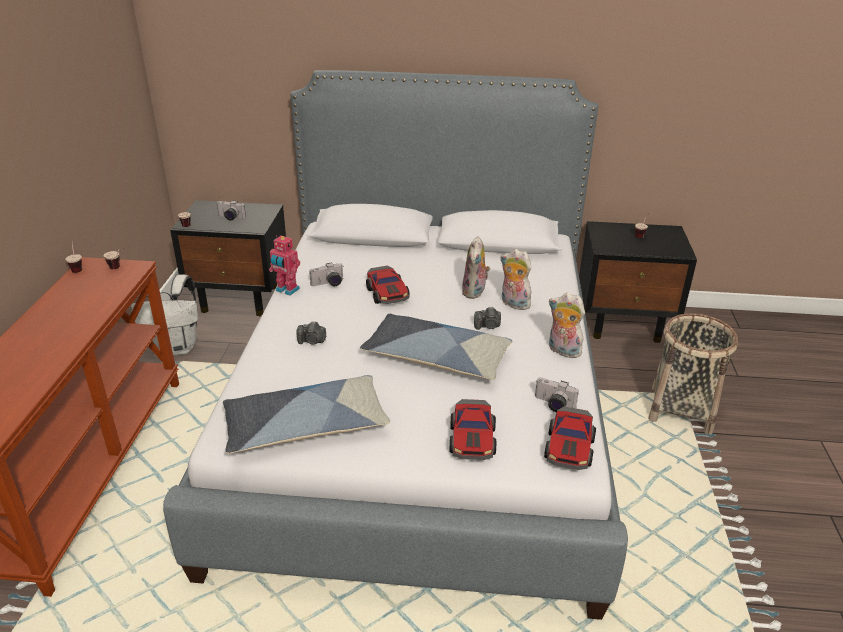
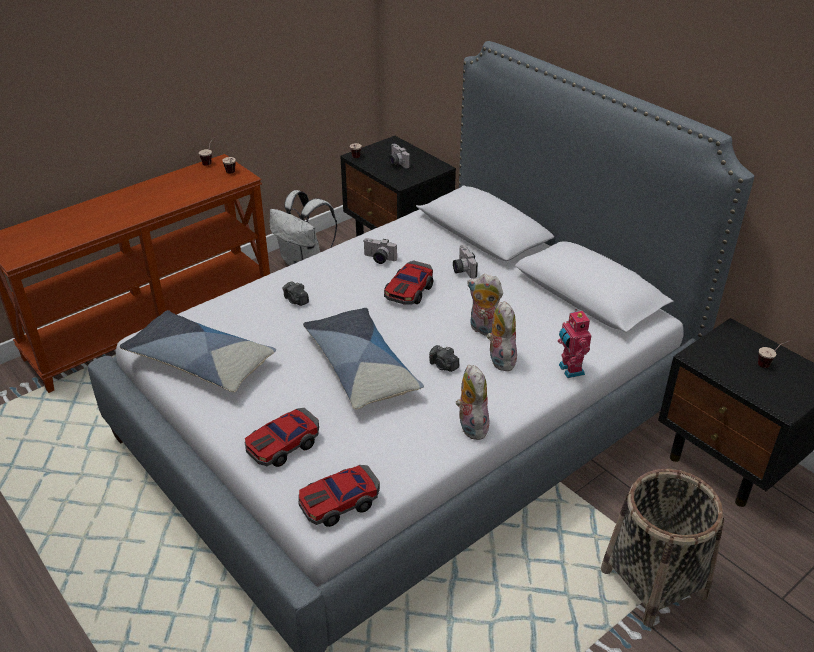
camera: 45 degrees right, 5 degrees up
toy robot [269,235,300,296] -> toy robot moved to [558,309,592,378]
plush toy [462,236,490,299] -> plush toy turned 60 degrees clockwise [467,274,503,336]
camera [535,377,579,412] -> camera moved to [453,245,478,278]

